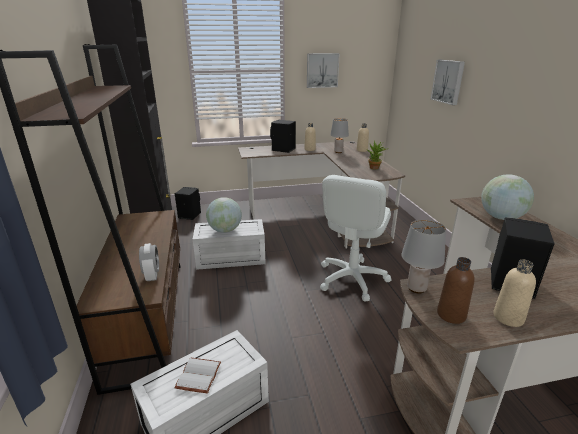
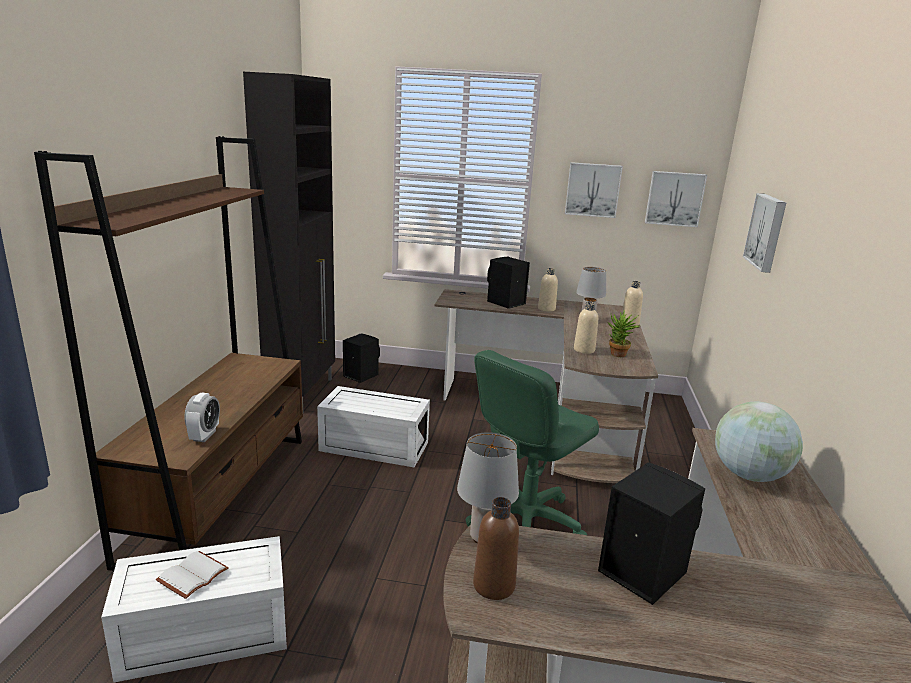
camera: 20 degrees right, 5 degrees down
globe [206,197,242,233] -> none
white office chair [320,175,392,301] -> green office chair [466,350,599,535]
beige bottle [493,260,536,327] -> beige bottle moved to [574,302,598,354]
none -> picture [645,171,707,227]

